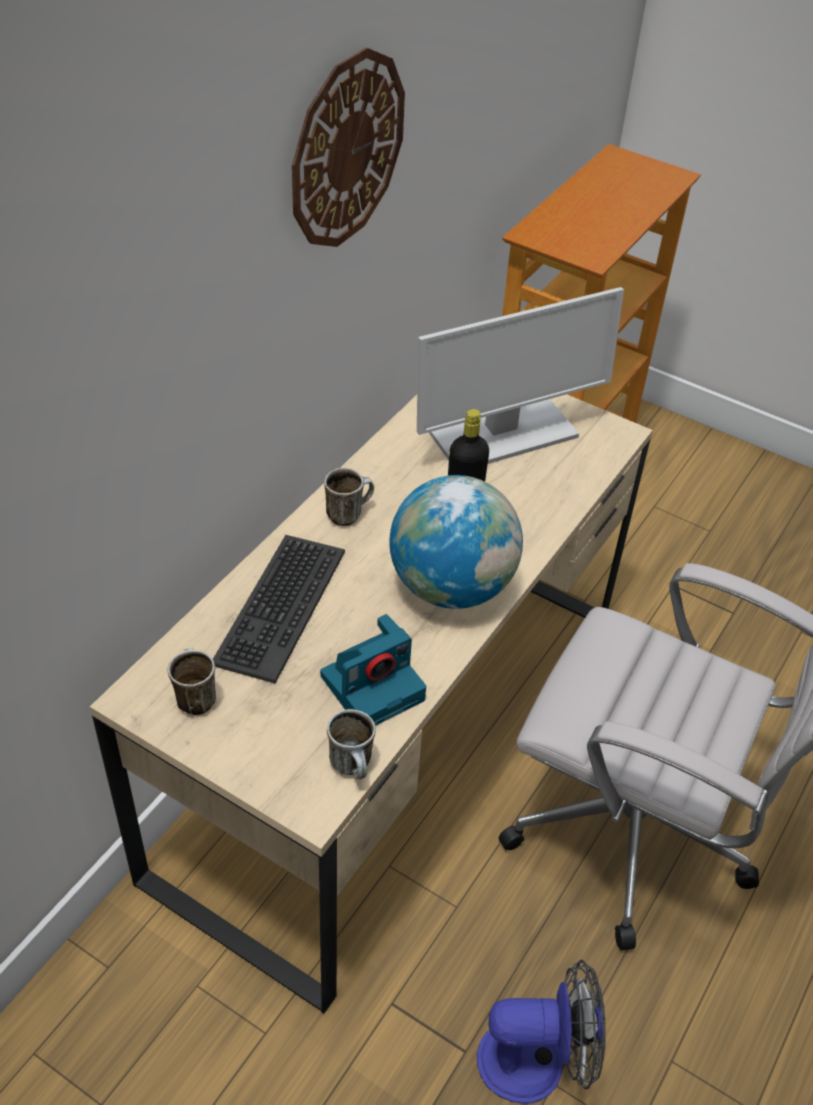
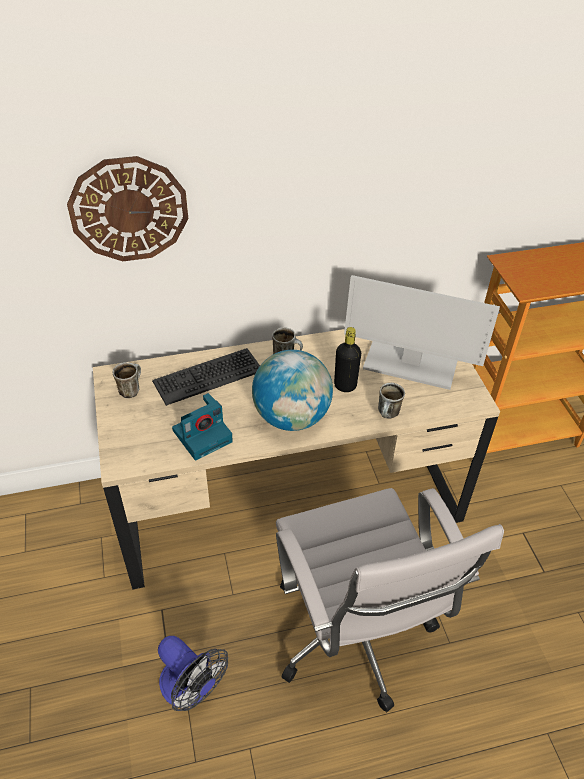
camera: 45 degrees right, 0 degrees up
wall clock [292,48,405,247] -> wall clock moved to [67,156,188,261]
camera [320,614,426,726] -> camera turned 45 degrees counterclockwise [172,393,233,461]
mug [327,709,376,779] -> mug moved to [378,383,405,419]

